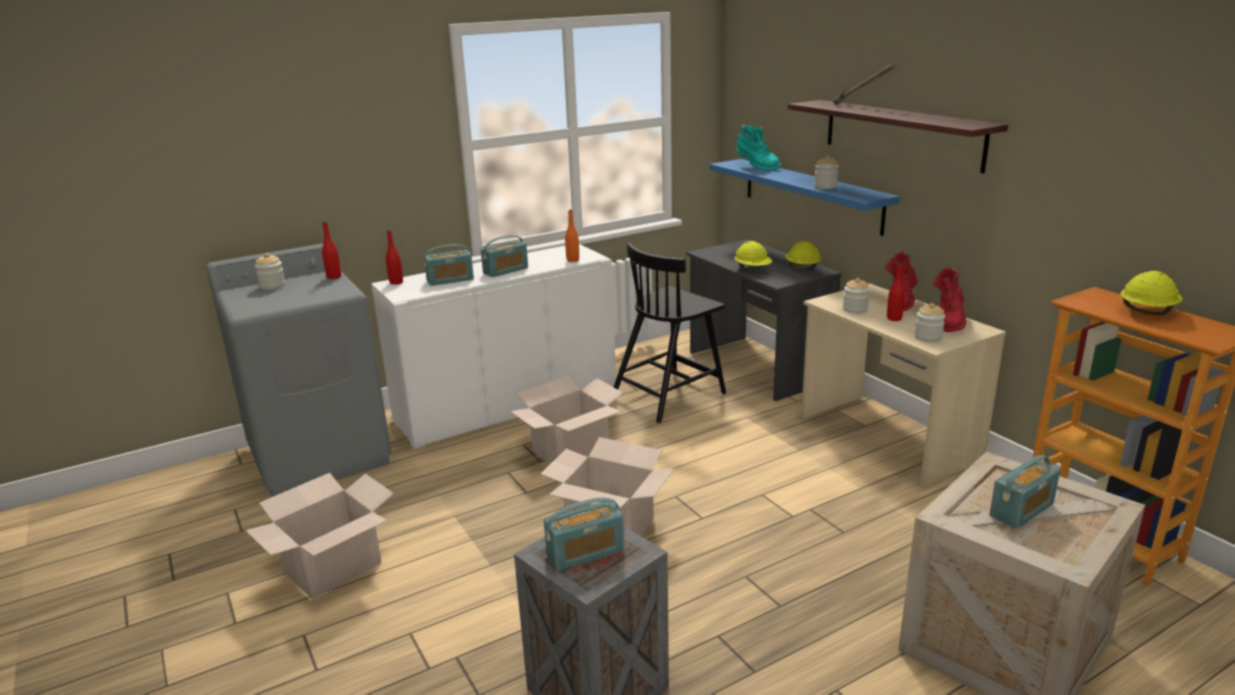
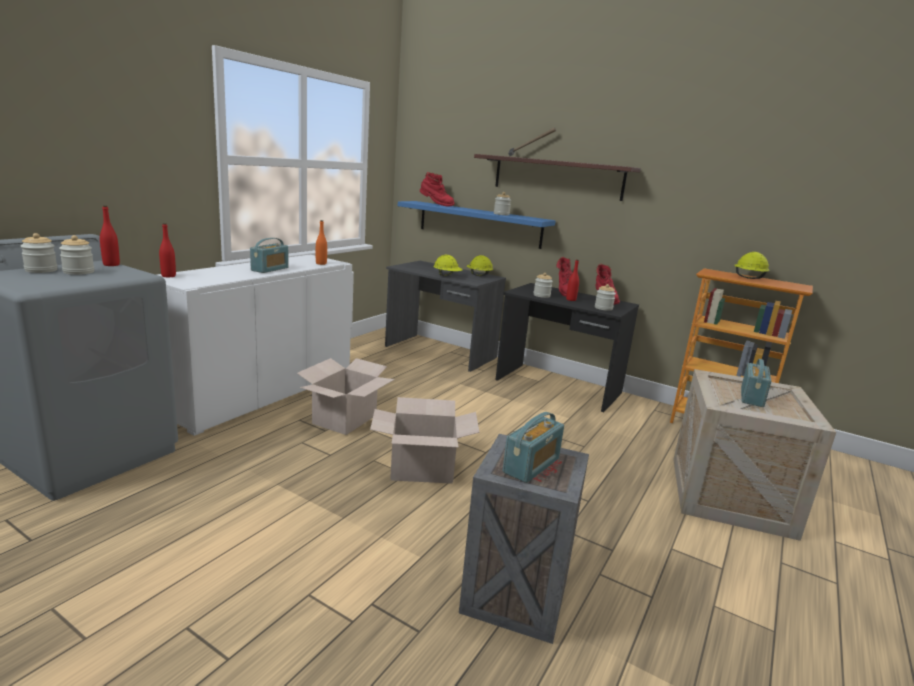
camera: 30 degrees left, 5 degrees down
cardboard box [245,473,394,599] -> none
radio [424,244,474,286] -> none
black chair [614,243,726,423] -> none
turquoise boot [736,125,781,171] -> red boot [420,172,454,206]
beige desk [801,283,1006,487] -> black desk [495,283,639,412]
none -> jar [59,235,94,275]

